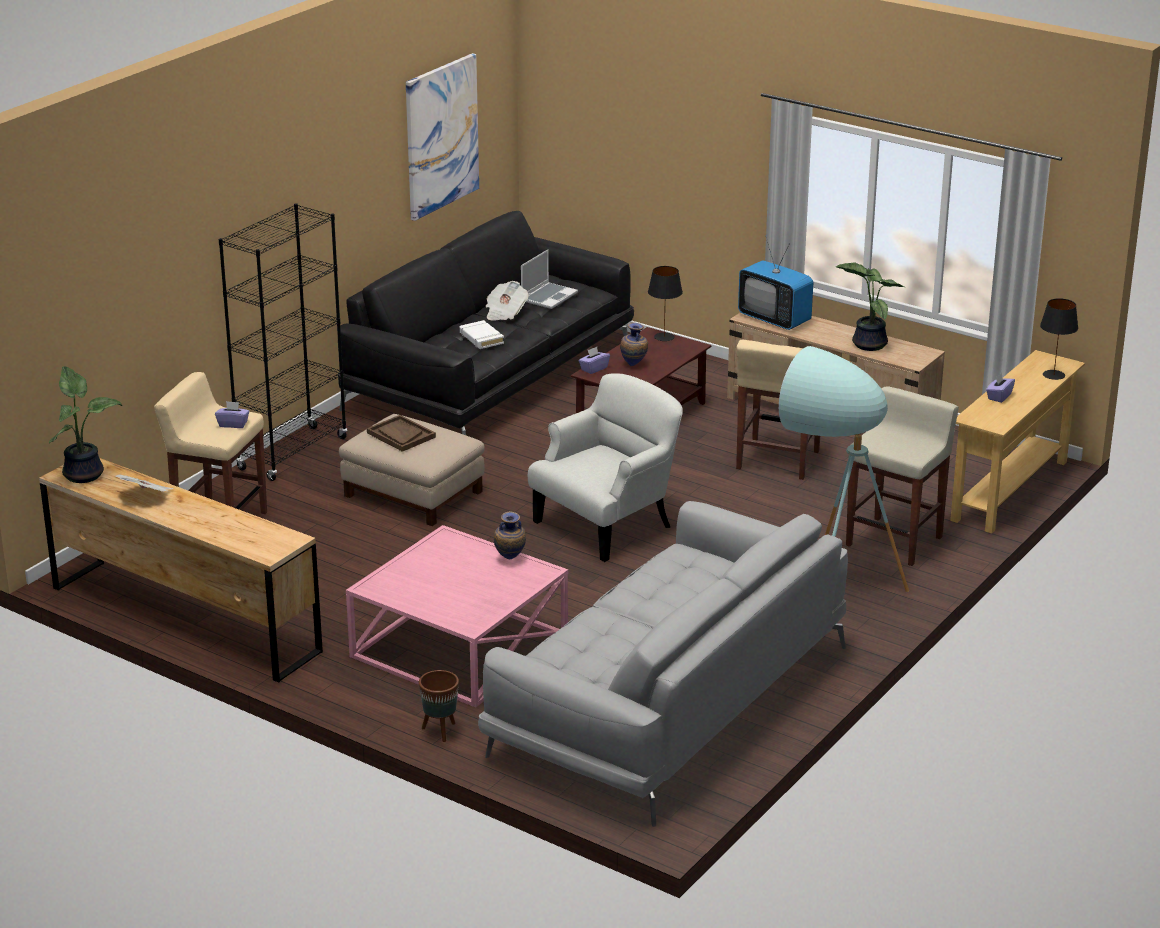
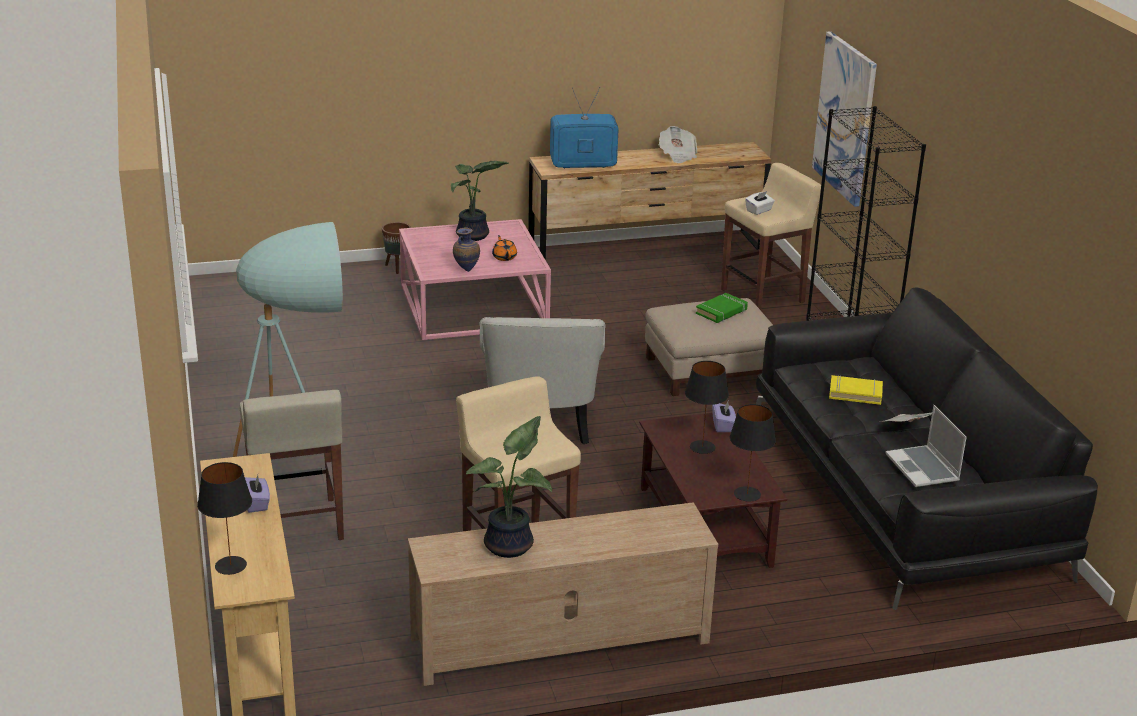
camera: 130 degrees right, 0 degrees up
potted plant [49,366,122,483] -> potted plant moved to [451,161,509,241]
purple tissue box [215,401,250,428] -> white tissue box [745,191,775,215]
brown tray [367,415,436,452] -> green book [696,293,748,323]
picture [406,53,479,221] -> picture moved to [812,31,877,207]
white book [460,320,504,349] -> yellow book [829,375,883,405]
grey sofa [478,501,848,827] -> none
vase [620,323,648,366] -> black table lamp [685,361,729,454]
television [738,237,813,330] -> television moved to [550,87,619,168]
none -> orange teapot [492,235,517,261]

